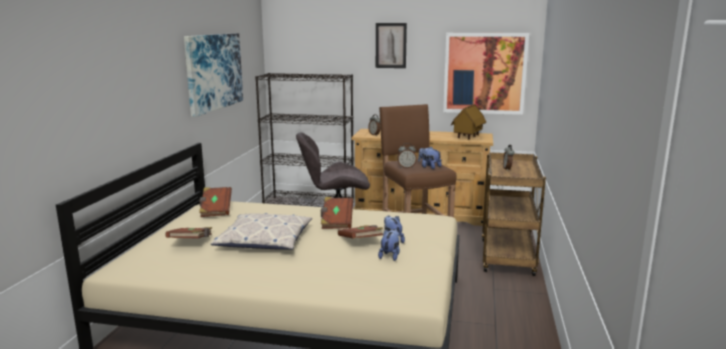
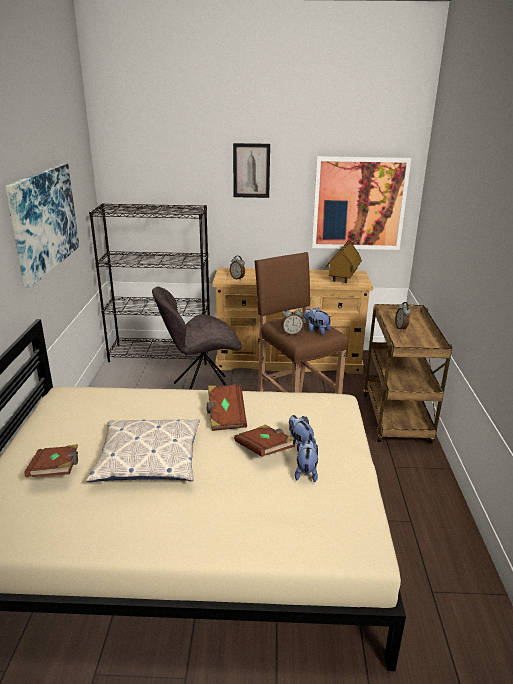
camera: 10 degrees left, 10 degrees up
brown book [199,187,232,217] -> none

